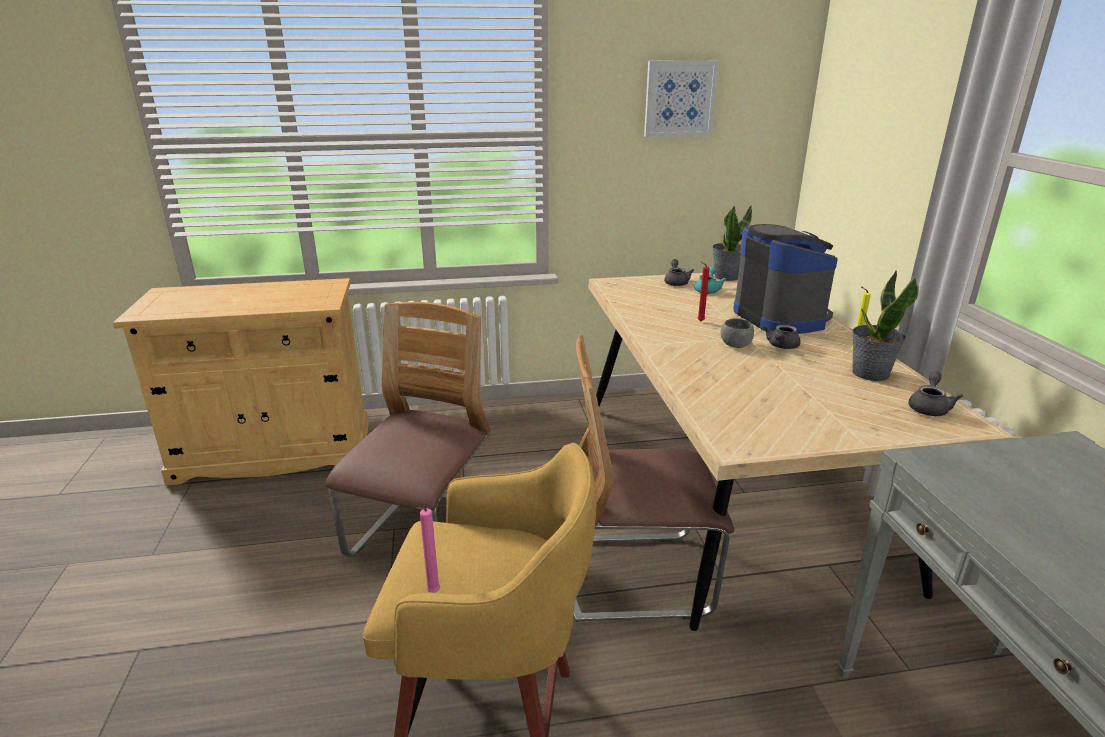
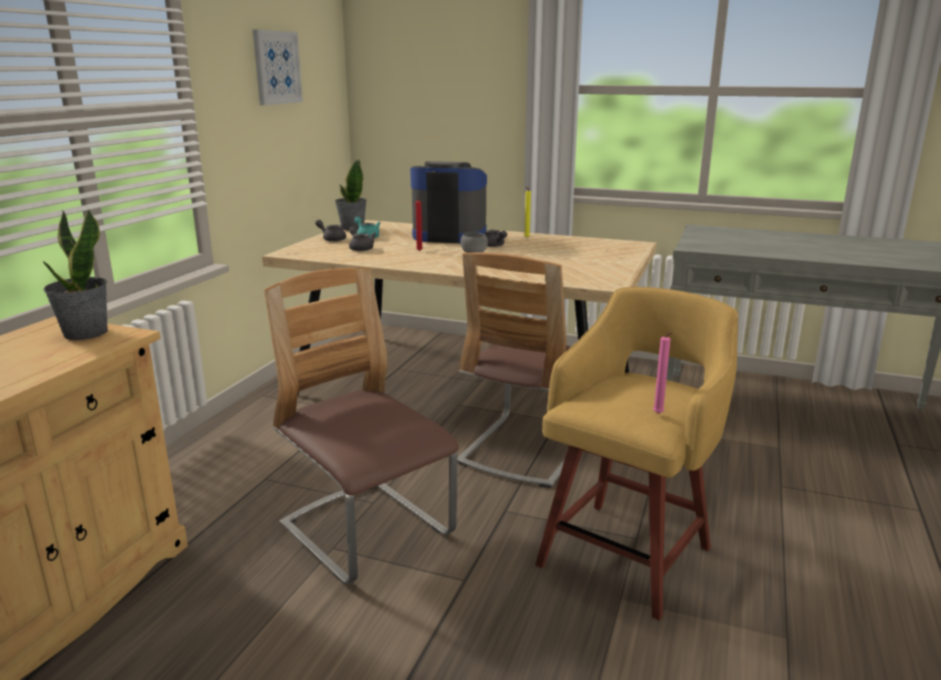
camera: 60 degrees left, 5 degrees down
potted plant [852,271,919,381] -> potted plant moved to [43,209,108,340]
grey teapot [908,371,963,416] -> grey teapot moved to [349,226,376,251]

